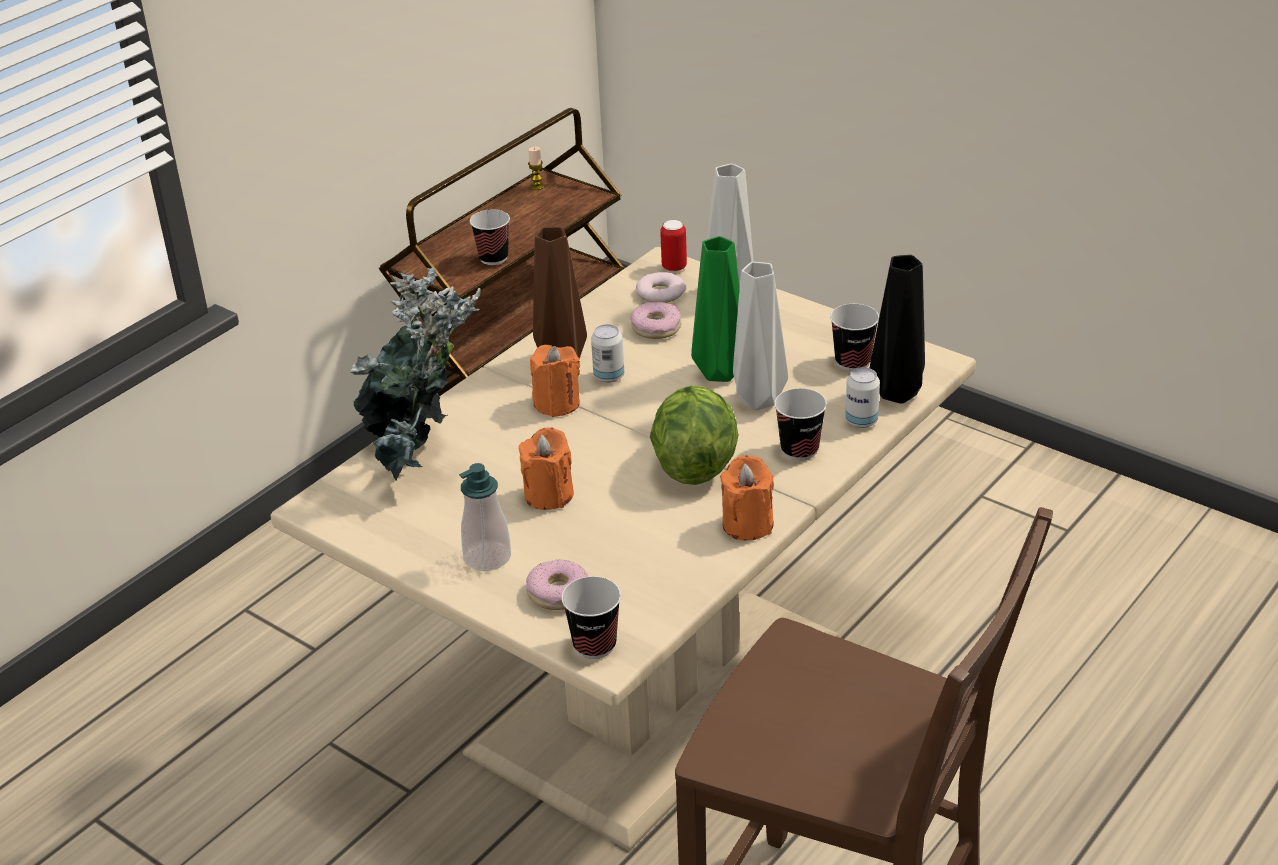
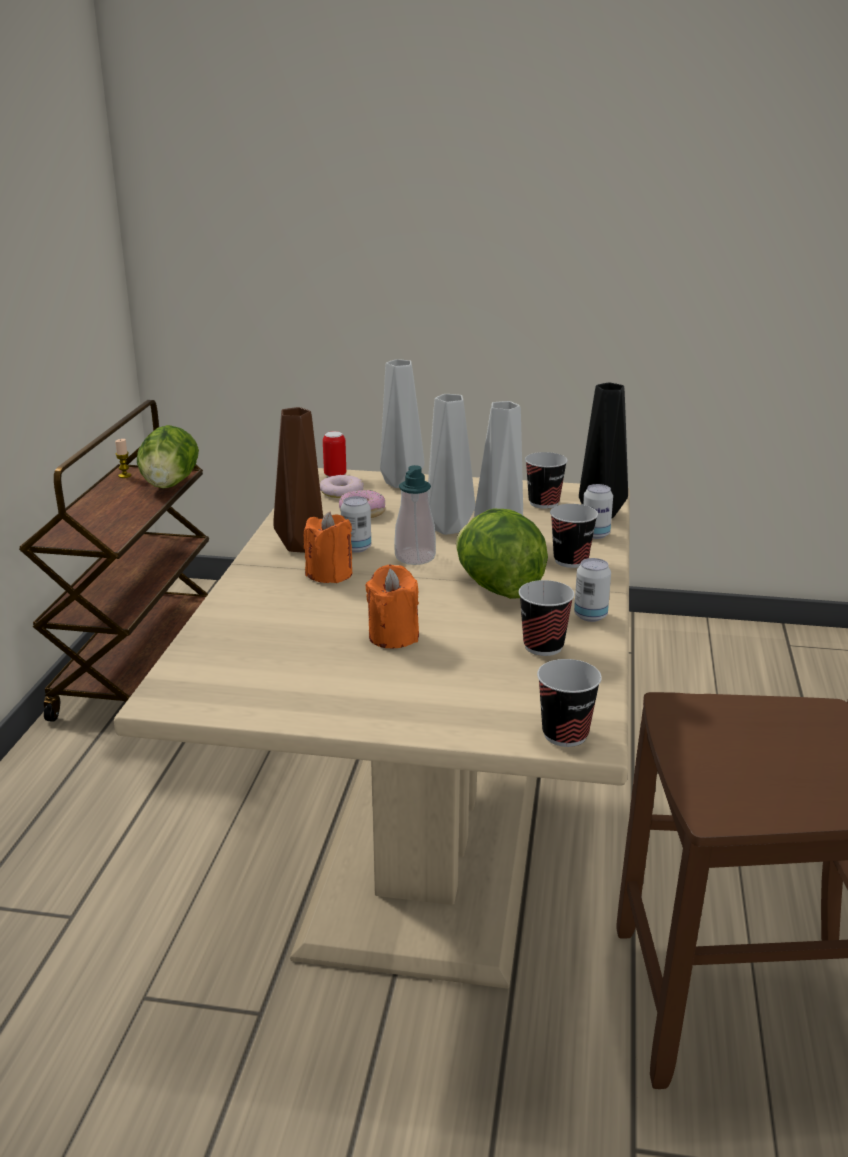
camera: 30 degrees left, 10 degrees down
potted plant [350,268,481,481] -> none
soap dispenser [459,463,511,571] -> soap dispenser moved to [395,465,436,565]
cup [470,209,510,265] -> cup moved to [519,580,575,656]
donut [526,559,589,610] -> none
green vase [691,236,740,382] -> grey vase [428,394,475,535]
orange candle [720,455,774,540] -> can [574,558,611,622]
none -> lettuce [137,425,199,488]

